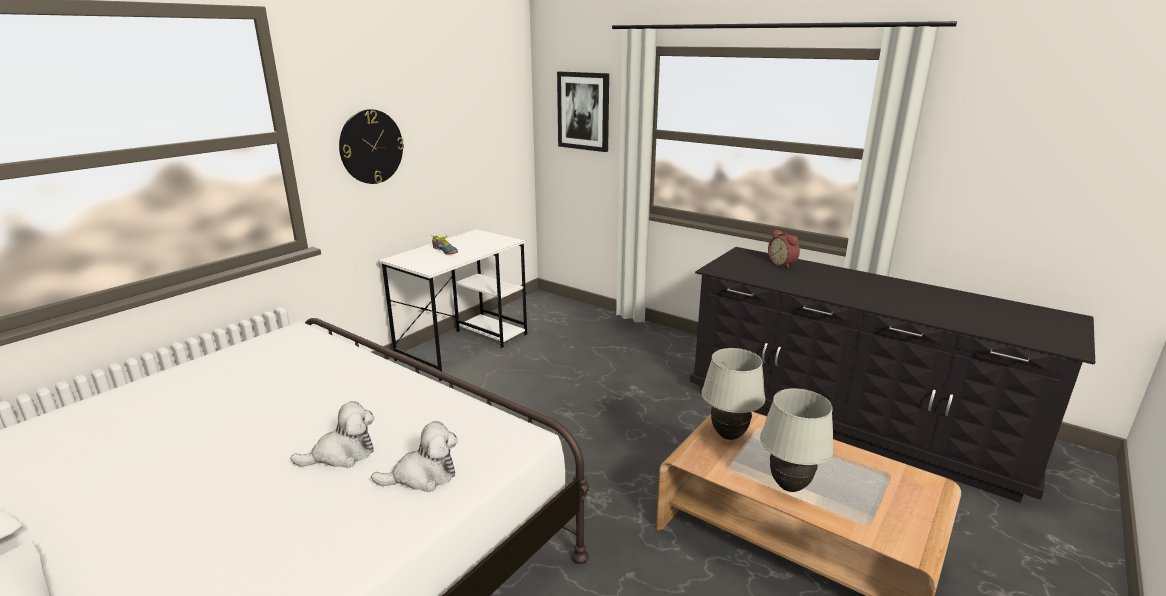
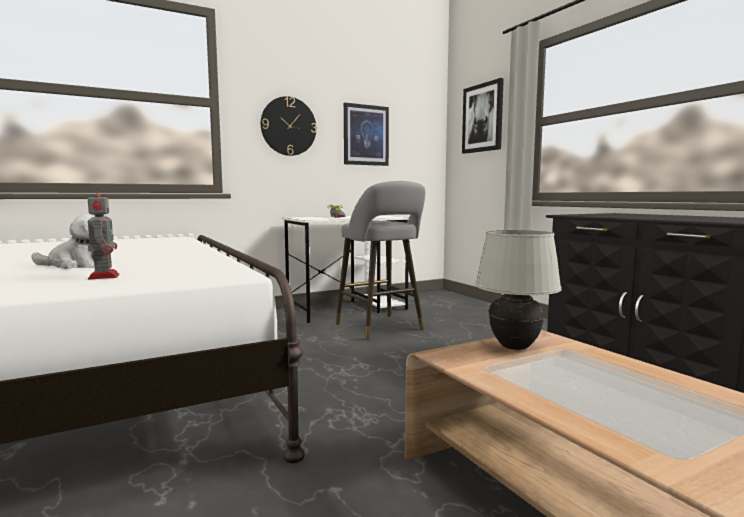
camera: 25 degrees right, 15 degrees down
plush toy [371,421,458,492] -> toy robot [88,186,119,280]
white table lamp [760,388,834,492] -> none
alarm clock [768,229,800,268] -> none
none -> grey stool [336,181,425,340]
none -> picture [344,103,389,166]

